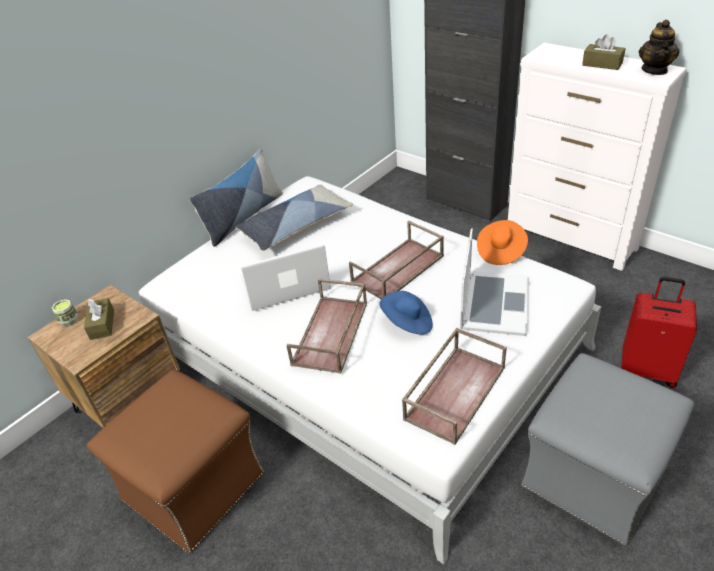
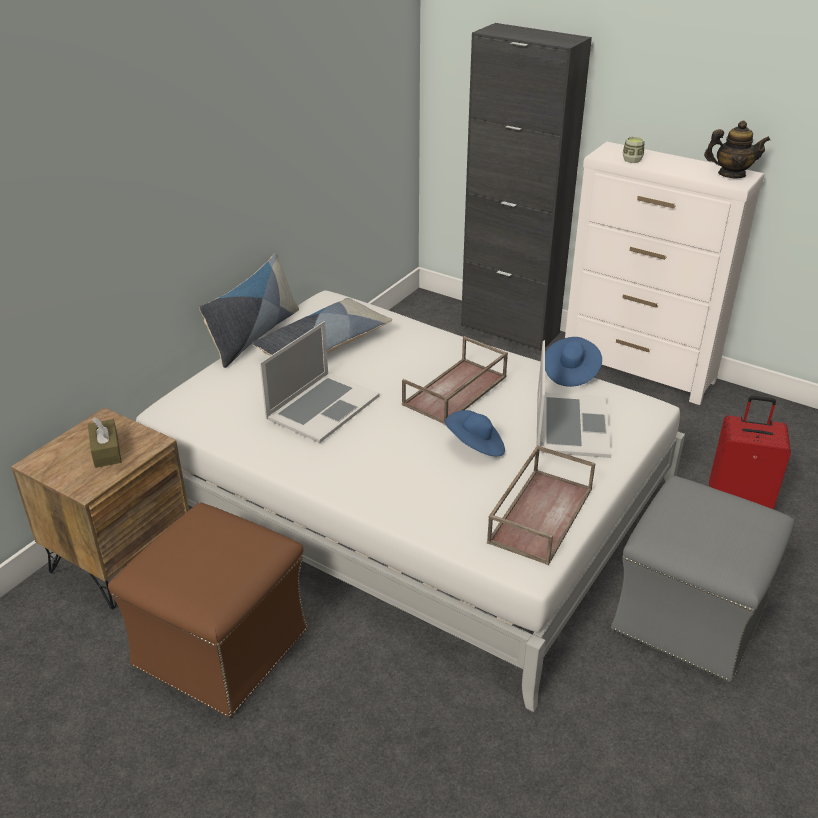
camera: 10 degrees left, 5 degrees down
cup [52,299,78,326] -> cup moved to [623,136,645,163]
laptop [240,244,331,311] -> laptop turned 150 degrees clockwise [260,321,380,443]
brown tray [286,278,367,374] -> none
orange hat [477,220,528,265] -> blue hat [545,337,602,387]
brown tissue box [582,34,626,70] -> none
teapot [639,20,680,75] -> teapot turned 90 degrees counterclockwise [704,121,771,178]

